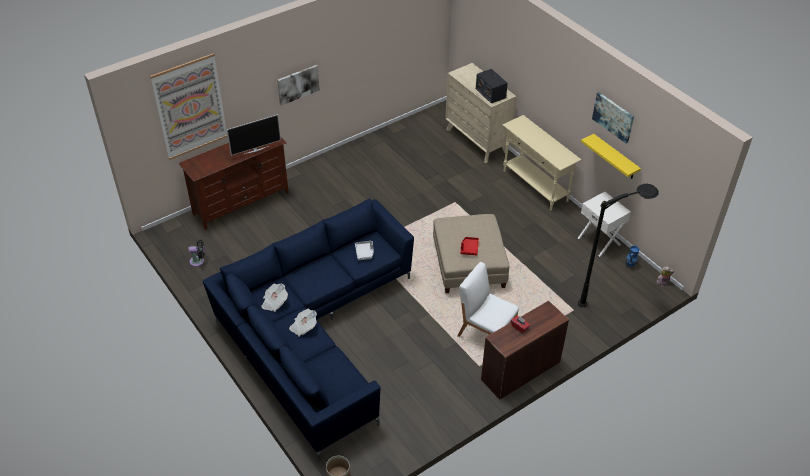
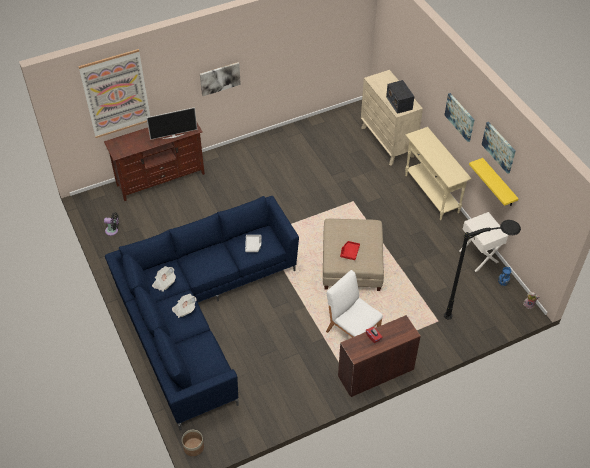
camera: 10 degrees right, 5 degrees up
none -> picture [445,93,475,142]

